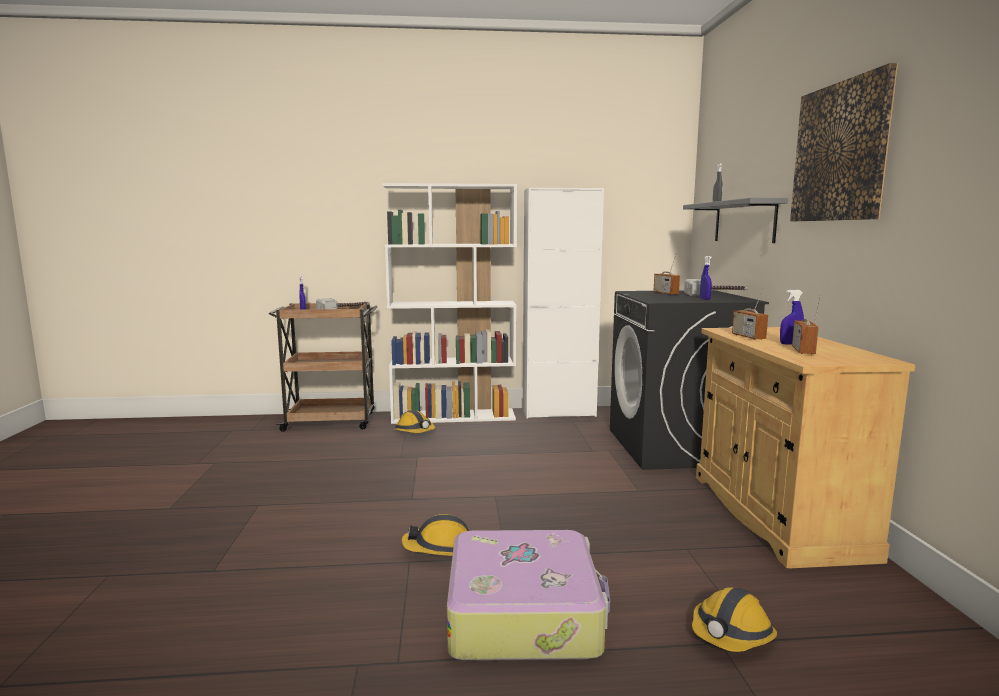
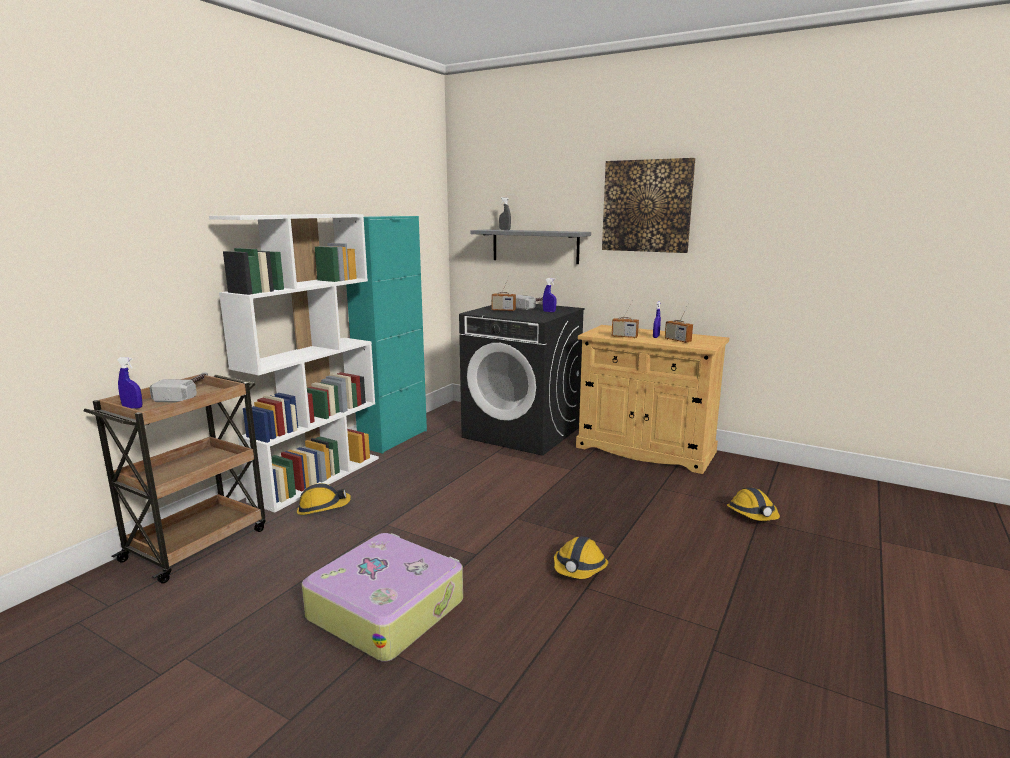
camera: 55 degrees left, 5 degrees up
suitcase [447,530,610,661] -> suitcase moved to [302,533,463,661]
white cabinet [523,188,604,418] -> turquoise cabinet [346,216,427,454]

